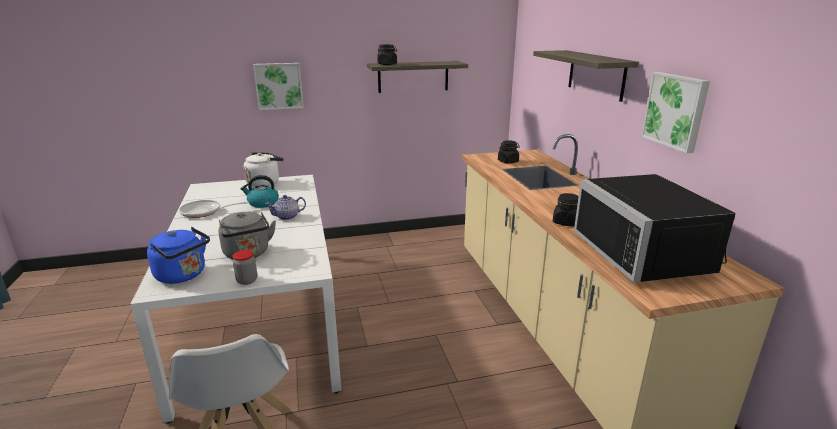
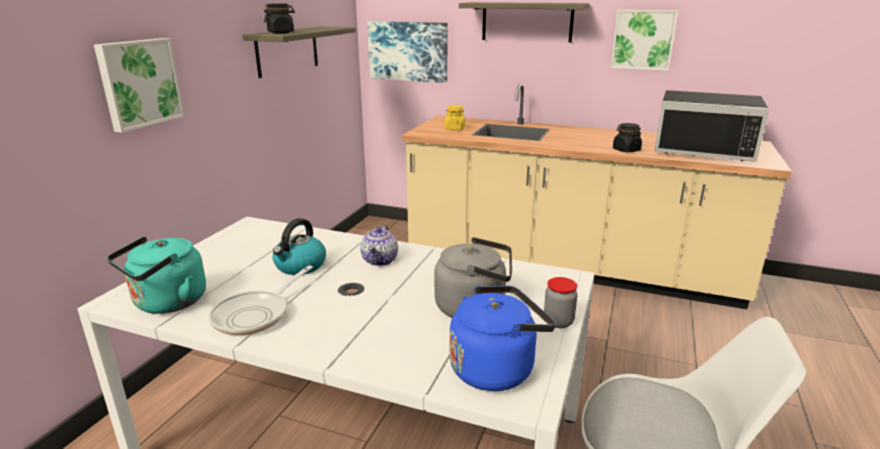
camera: 55 degrees left, 0 degrees up
white kettle [244,152,284,187] -> none
black jar [498,140,520,163] -> yellow jar [445,105,465,130]
none -> turquoise kettle [107,236,206,314]
none -> picture [367,21,448,83]

